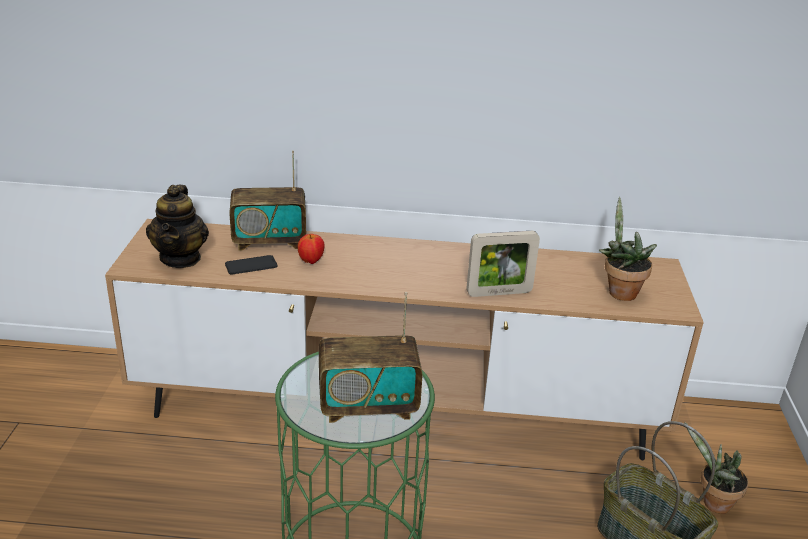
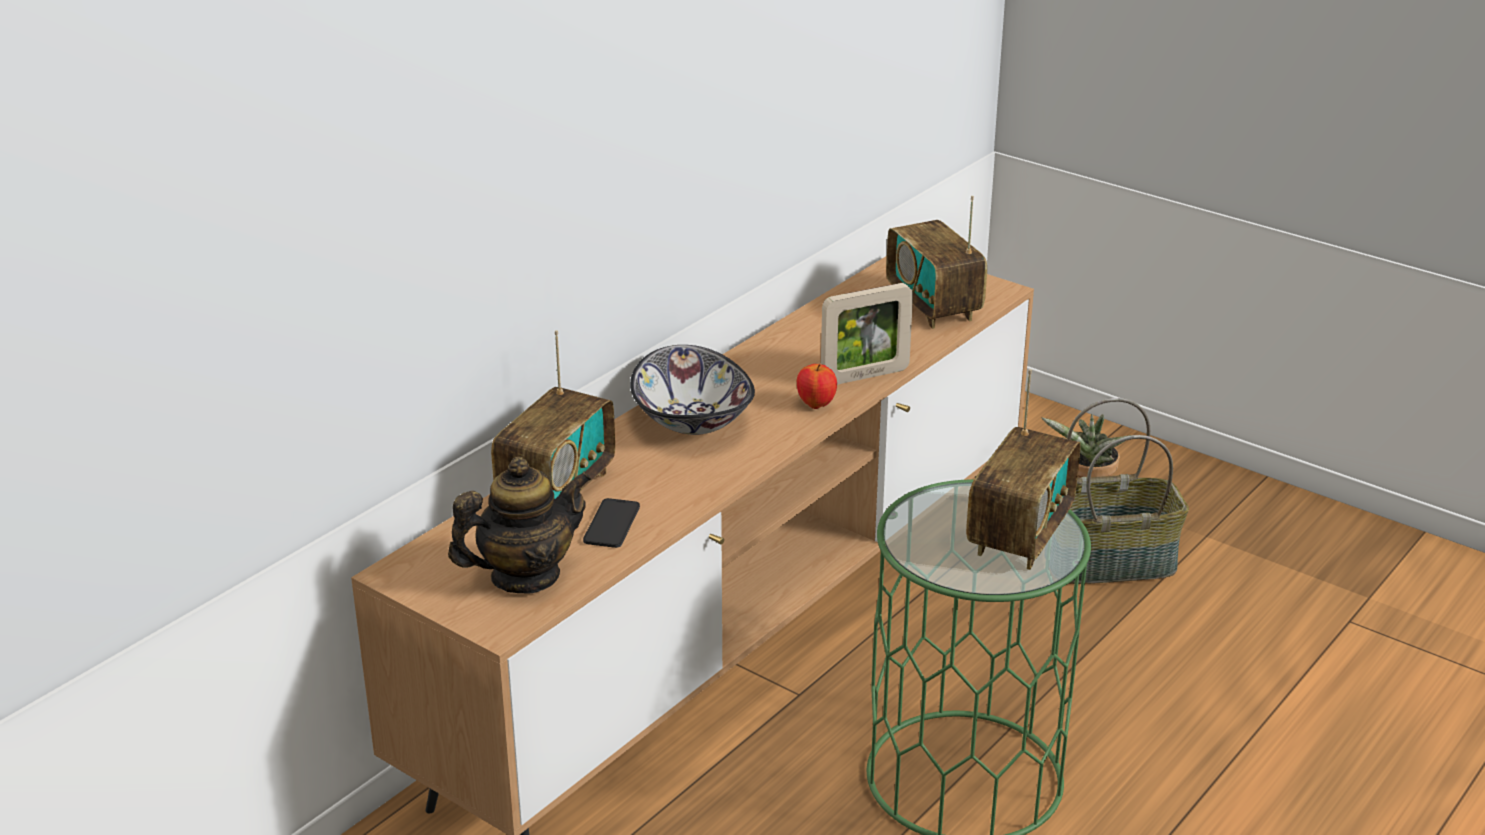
camera: 55 degrees left, 0 degrees up
teapot [146,185,209,268] -> teapot turned 60 degrees counterclockwise [448,457,592,594]
apple [298,234,324,264] -> apple moved to [797,364,837,409]
picture frame [466,231,540,297] -> picture frame turned 45 degrees clockwise [821,283,913,385]
potted plant [599,197,657,301] -> radio [886,196,987,329]
none -> bowl [630,345,755,435]

